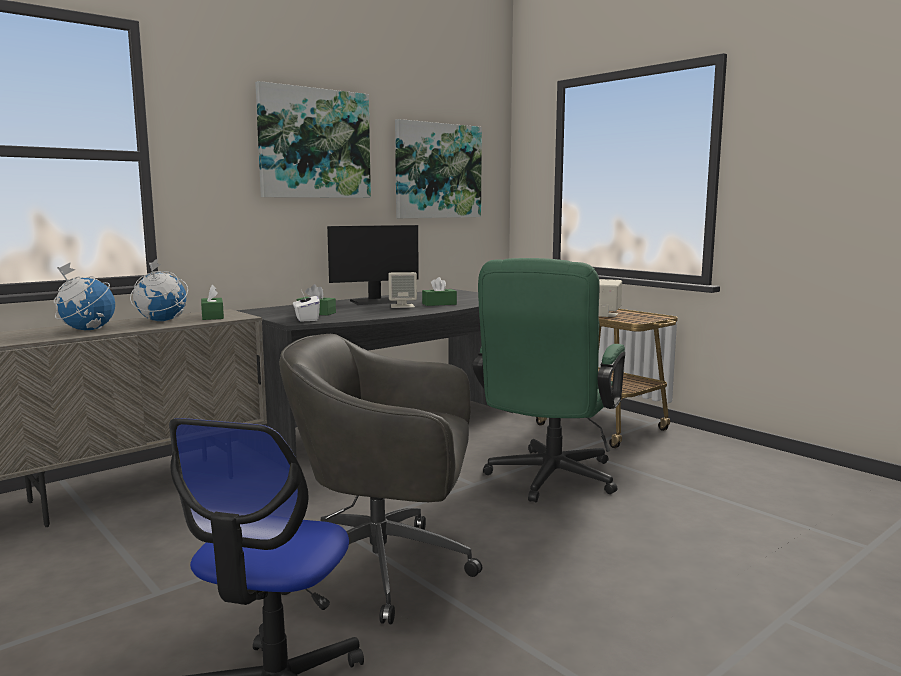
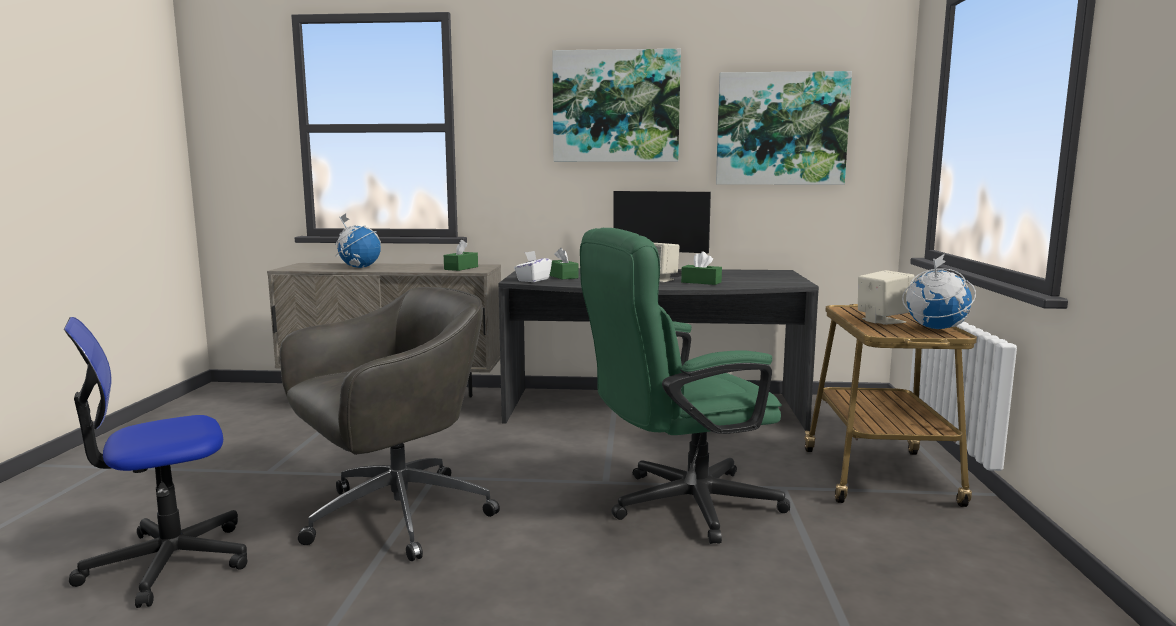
camera: 45 degrees right, 0 degrees up
globe [130,258,188,321] -> globe moved to [902,254,976,329]
grey office chair [279,334,482,624] -> grey office chair turned 90 degrees clockwise [280,287,500,561]

